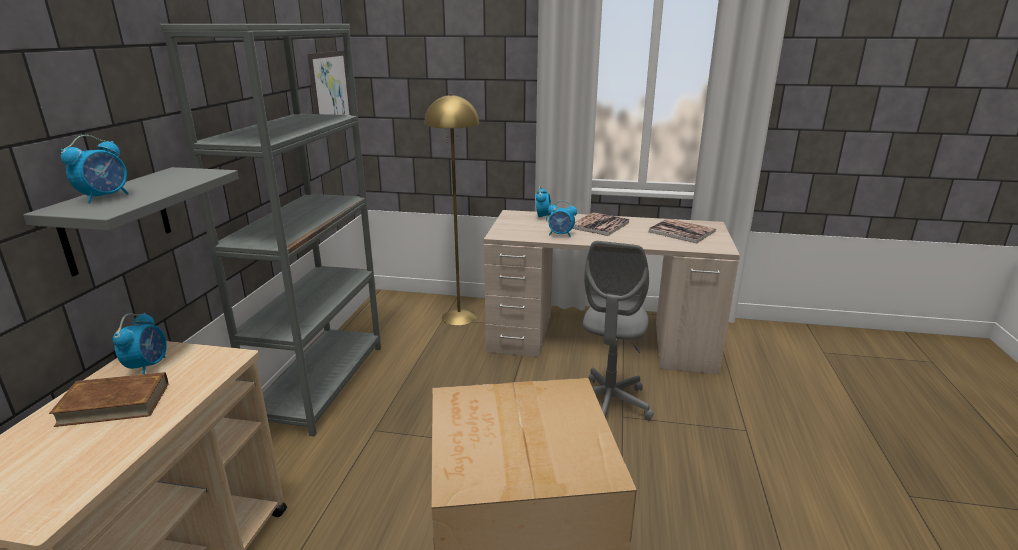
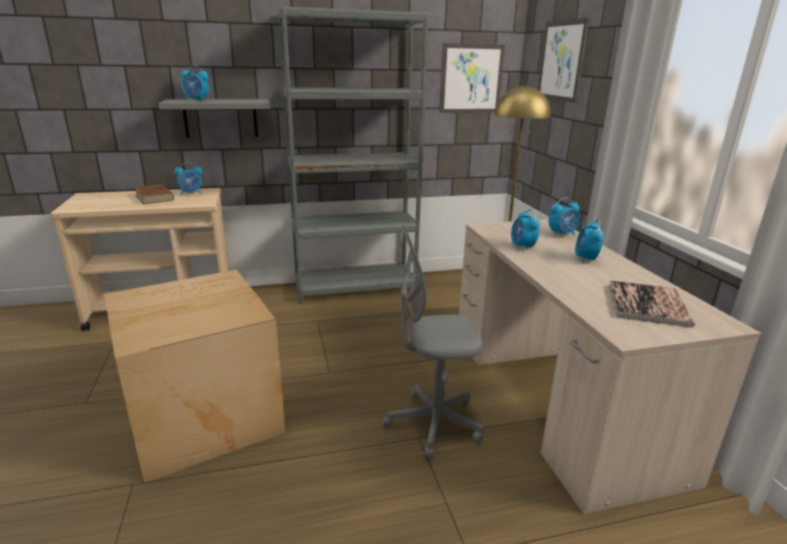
camera: 65 degrees right, 0 degrees up
book [572,212,630,236] -> alarm clock [575,219,604,264]
none -> picture [538,18,590,103]

